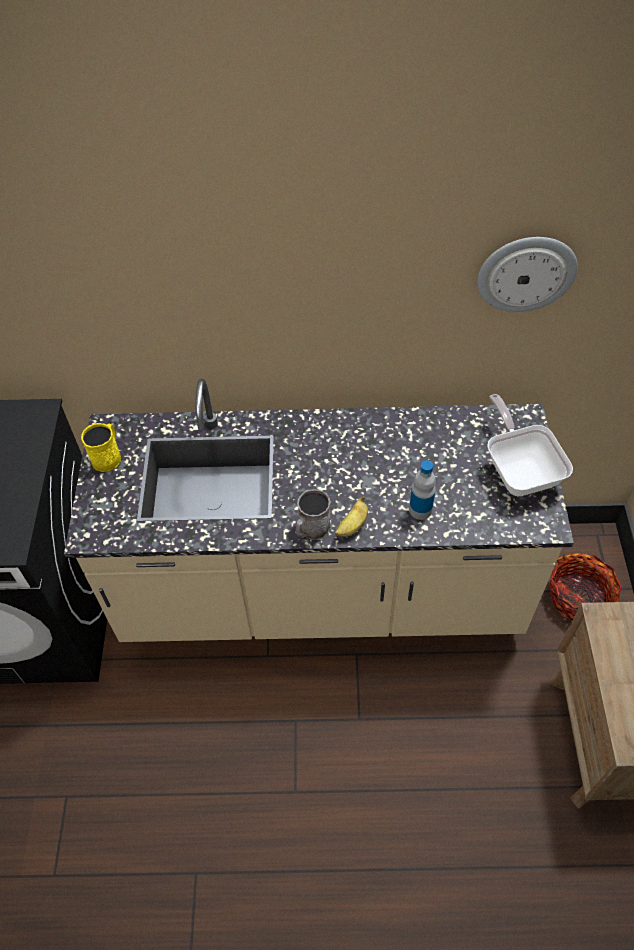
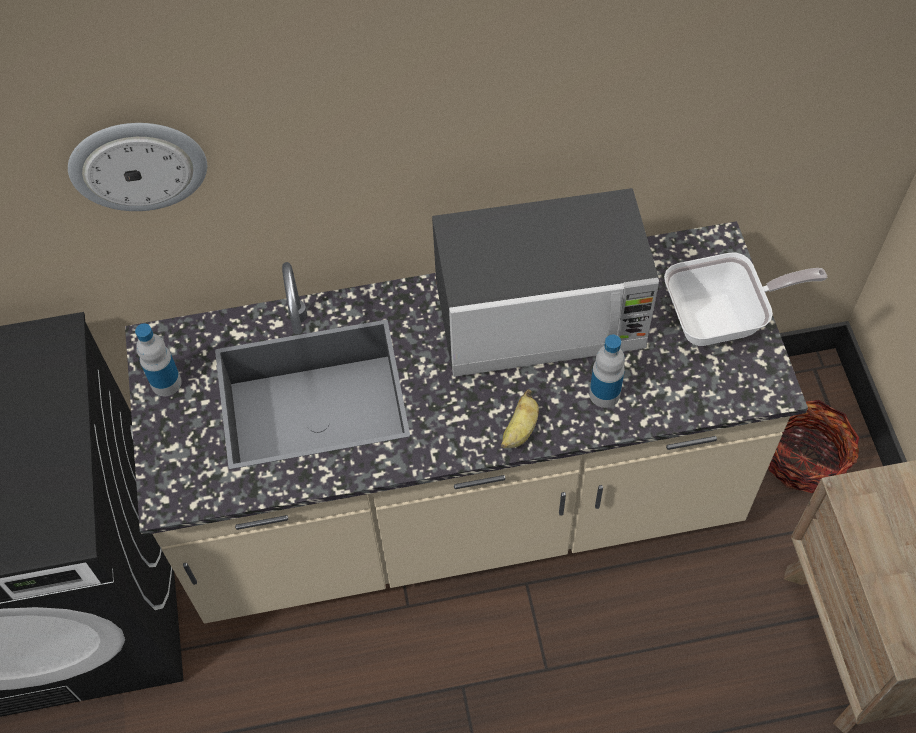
camera: 10 degrees left, 5 degrees up
yellow mug [81,423,121,472] -> bottle [135,323,182,396]
grey mug [296,489,331,540] -> none
wall clock [477,237,578,312] -> wall clock moved to [68,123,207,211]
frying pan [487,394,573,496] -> frying pan turned 105 degrees clockwise [664,252,827,346]
none -> microwave [432,188,659,377]

